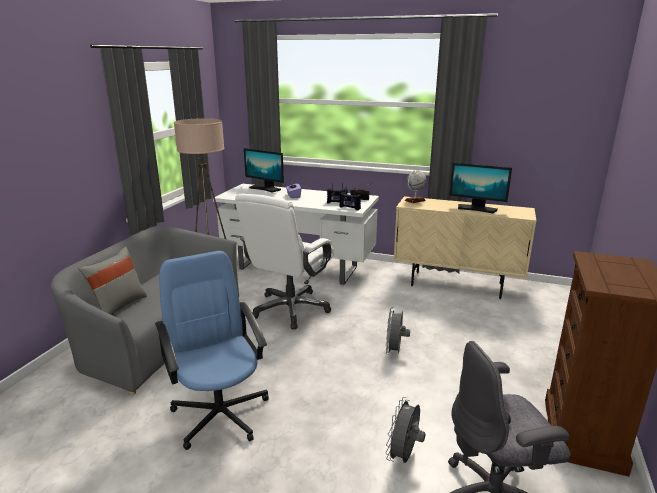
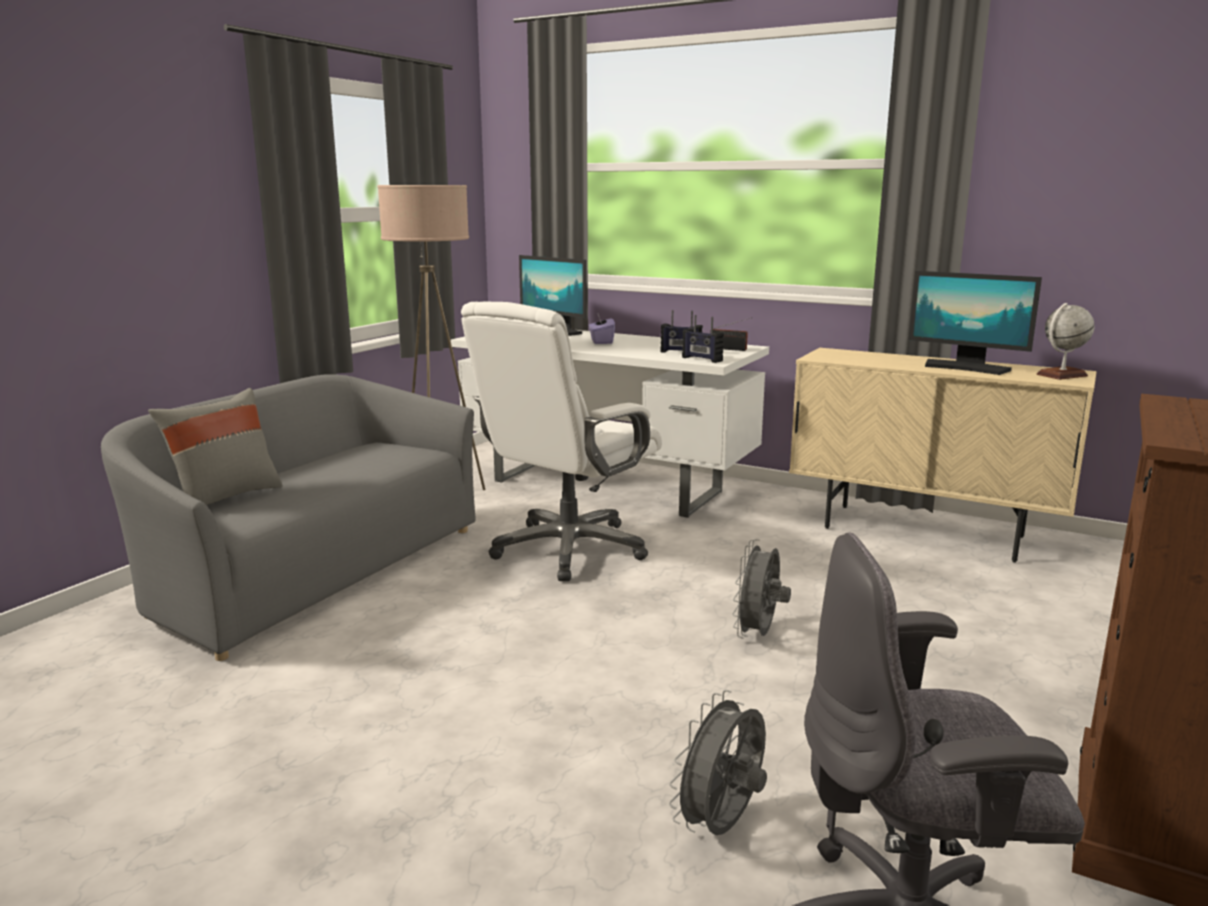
camera: 10 degrees right, 5 degrees down
blue office chair [155,251,269,450] -> none
globe [405,170,426,203] -> globe moved to [1036,303,1094,380]

